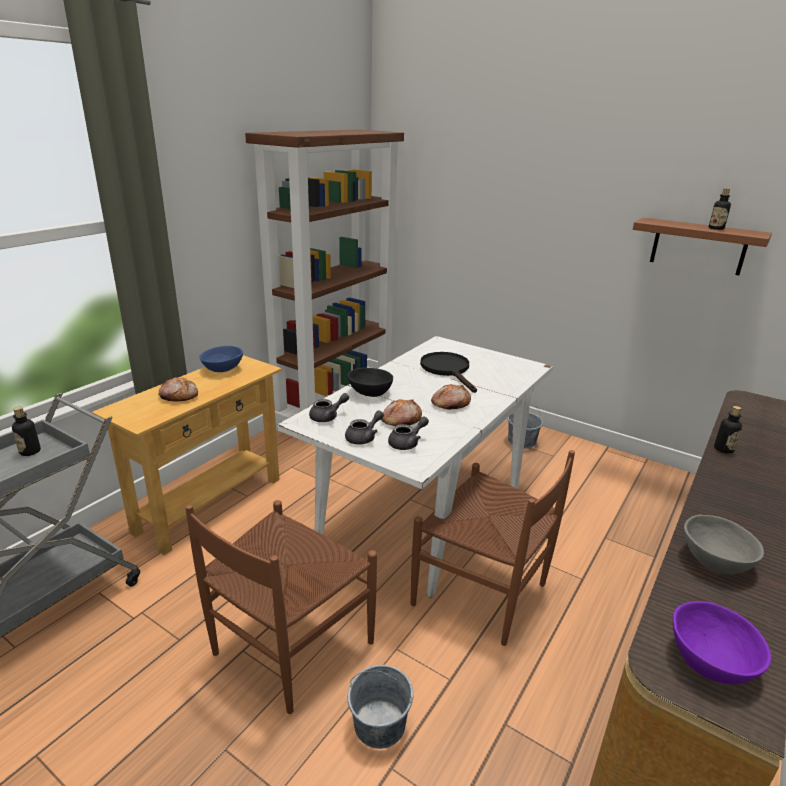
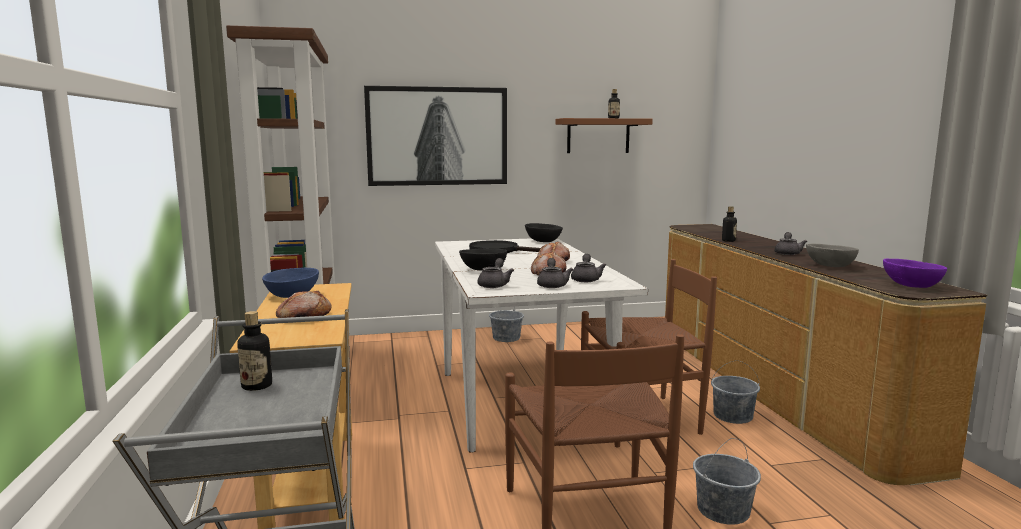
camera: 45 degrees left, 15 degrees down
none -> picture [364,86,507,186]
none -> black bowl [525,223,563,242]
none -> grey bucket [711,360,760,424]
none -> grey teapot [775,232,807,255]

